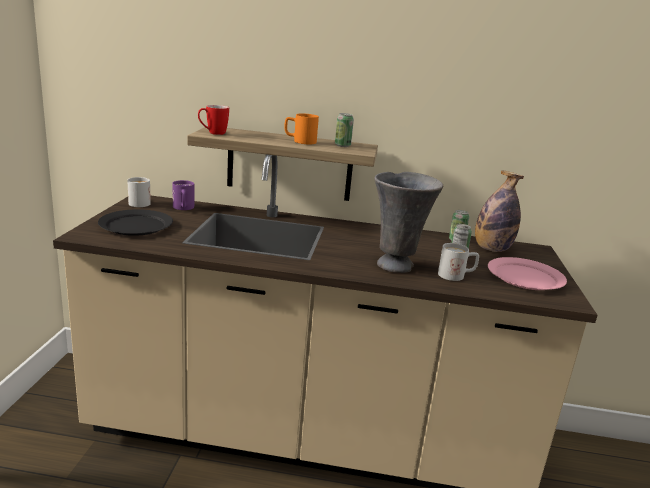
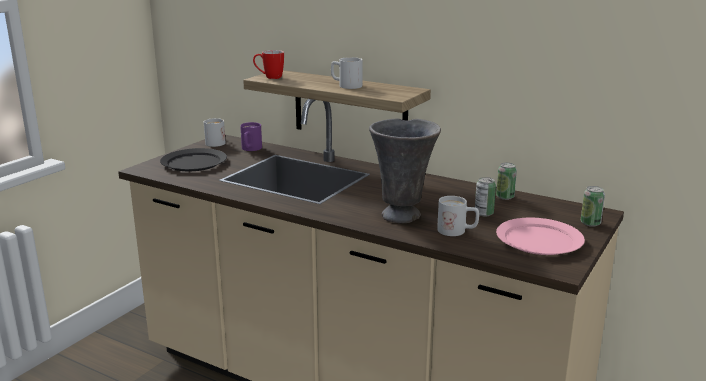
camera: 25 degrees right, 0 degrees up
orange mug [284,113,319,144] -> white mug [331,57,363,89]
can [335,113,354,147] -> can moved to [581,186,605,227]
bottle [475,171,524,252] -> none

